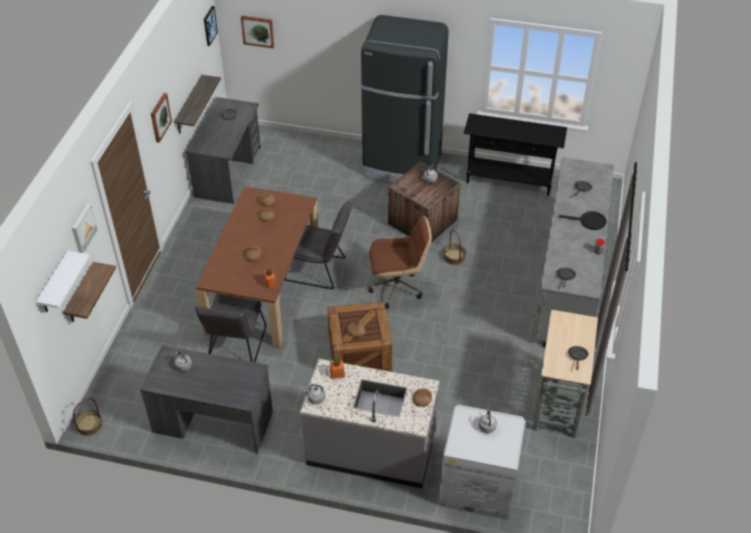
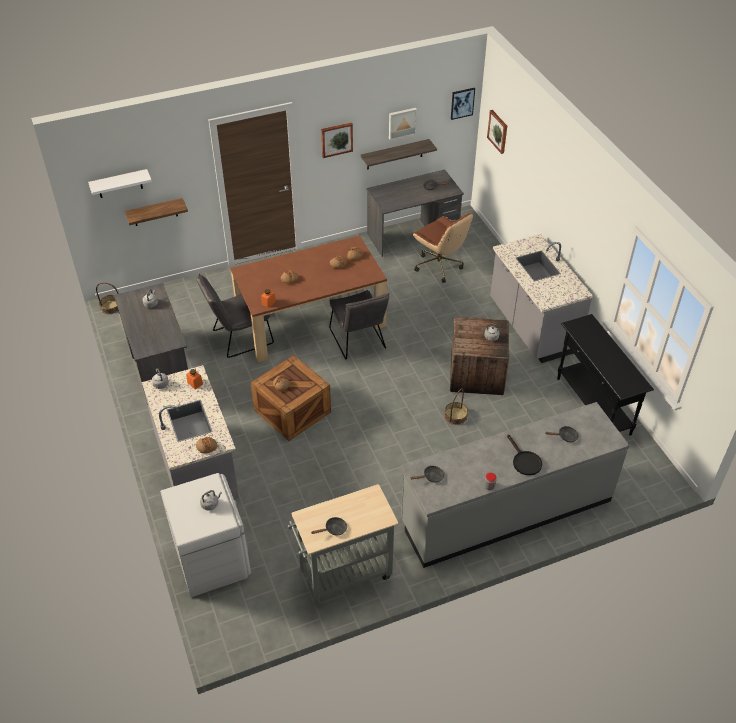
camera: 55 degrees right, 0 degrees up
picture [72,203,98,253] -> picture moved to [389,108,417,140]
black fridge [361,15,449,183] -> grey counter [490,234,593,363]
brown office chair [368,216,432,309] -> brown office chair moved to [413,213,473,283]

